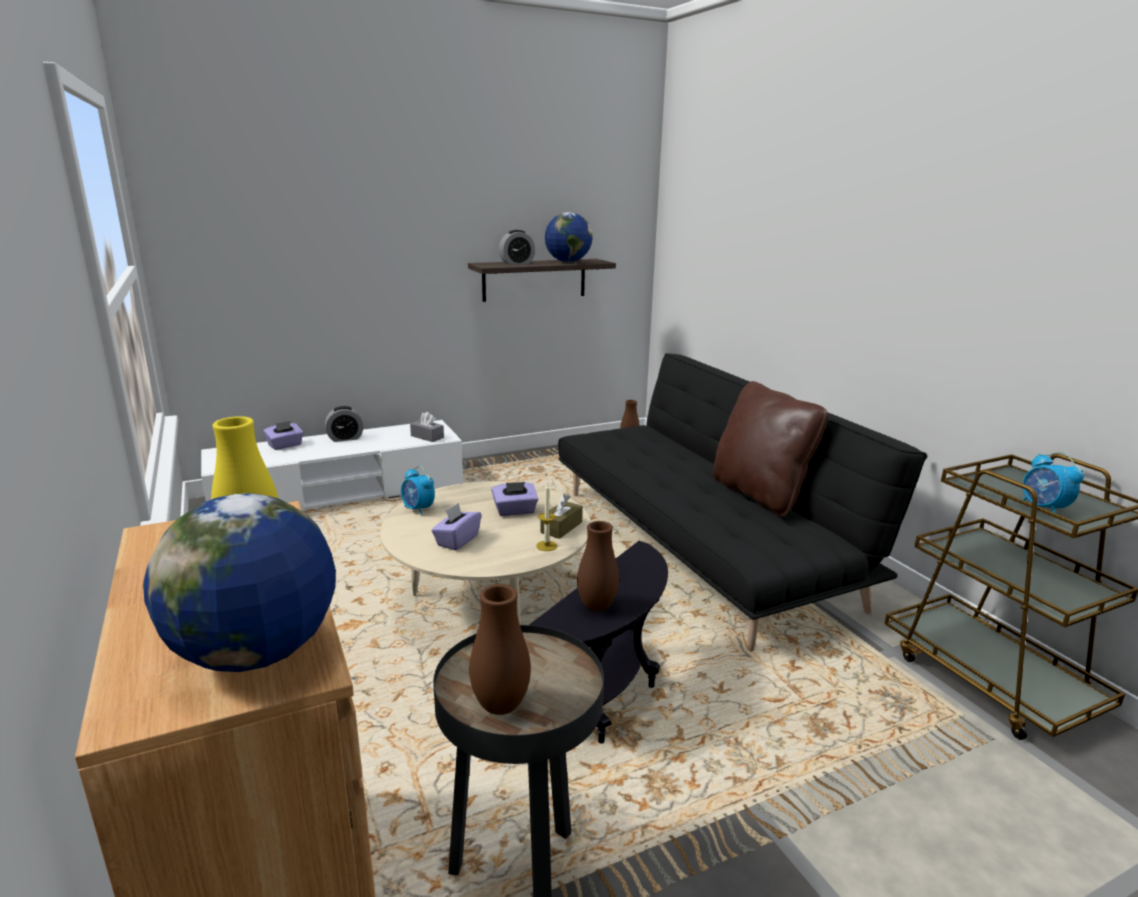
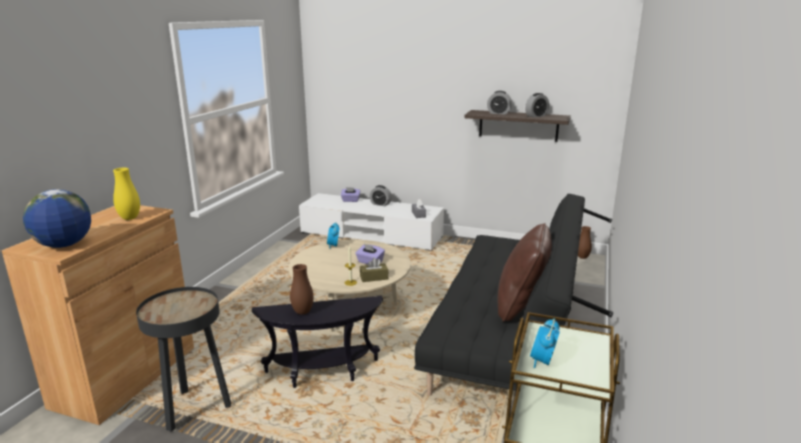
camera: 45 degrees right, 0 degrees up
purple tissue box [432,503,481,550] -> none
brown vase [469,584,531,715] -> none
globe [545,212,593,262] -> alarm clock [525,93,549,117]

